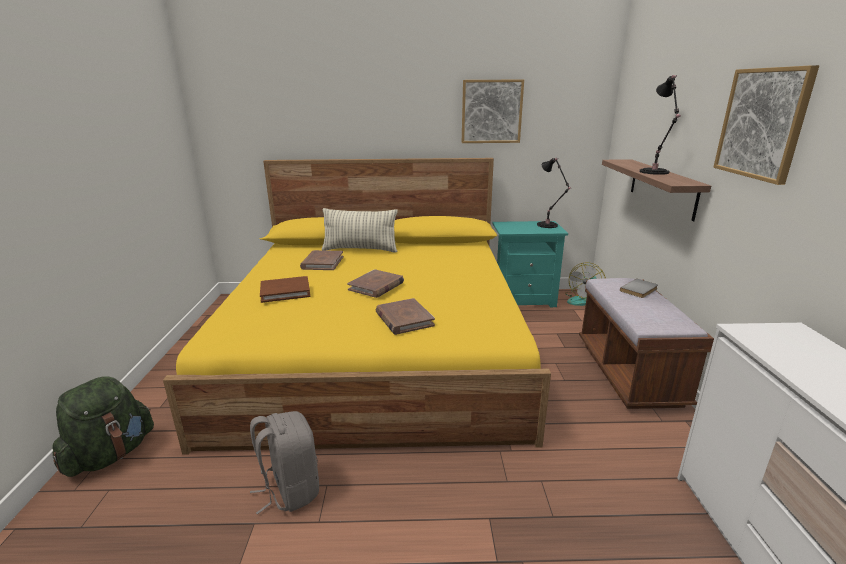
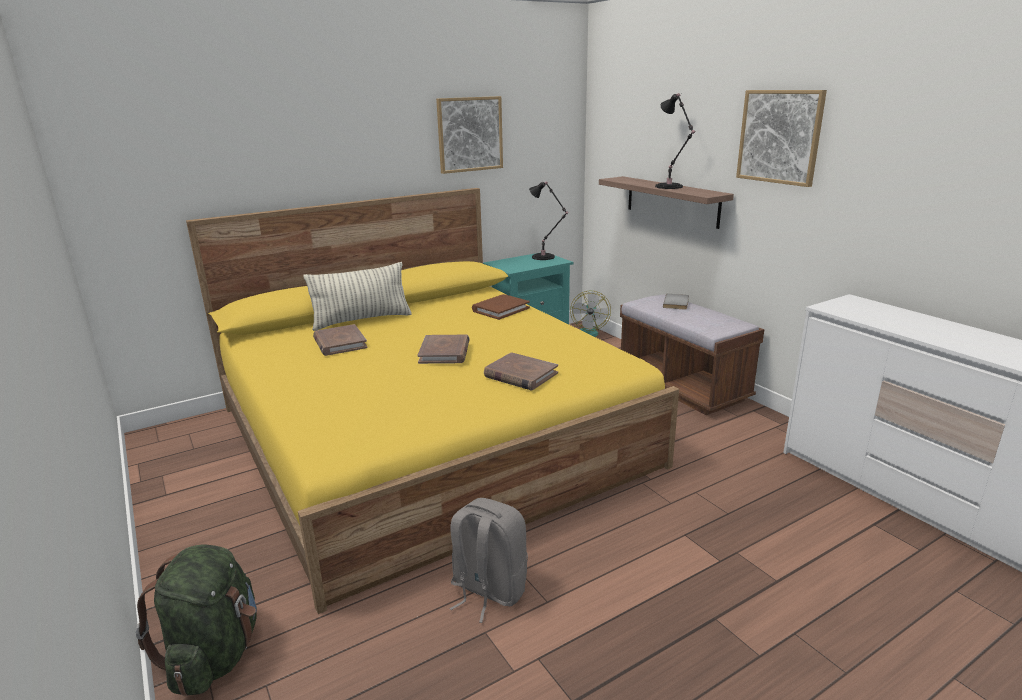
camera: 30 degrees left, 0 degrees up
brown book [260,276,311,303] -> brown book moved to [472,294,530,320]

